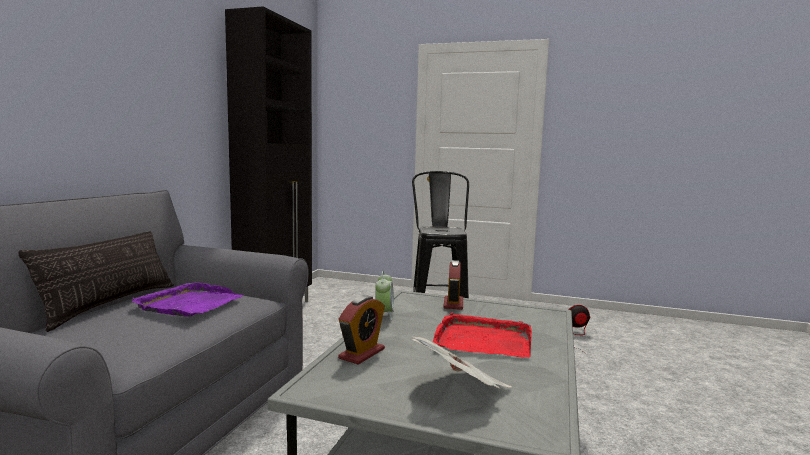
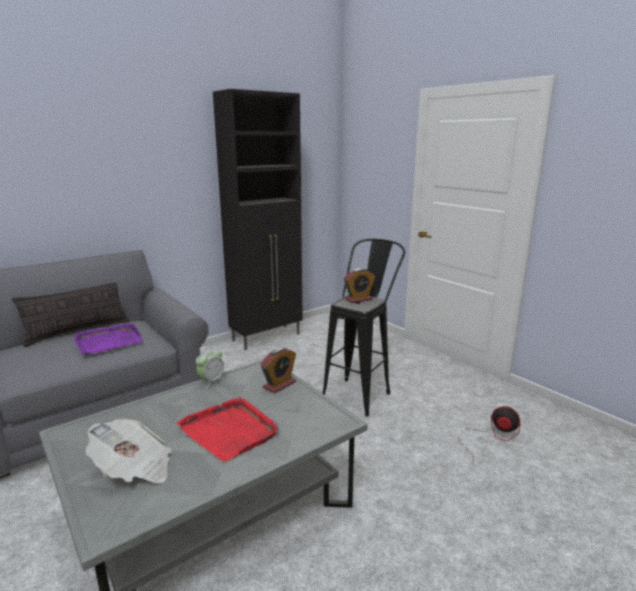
camera: 35 degrees right, 10 degrees up
alarm clock [338,295,385,365] -> alarm clock moved to [344,268,375,303]

